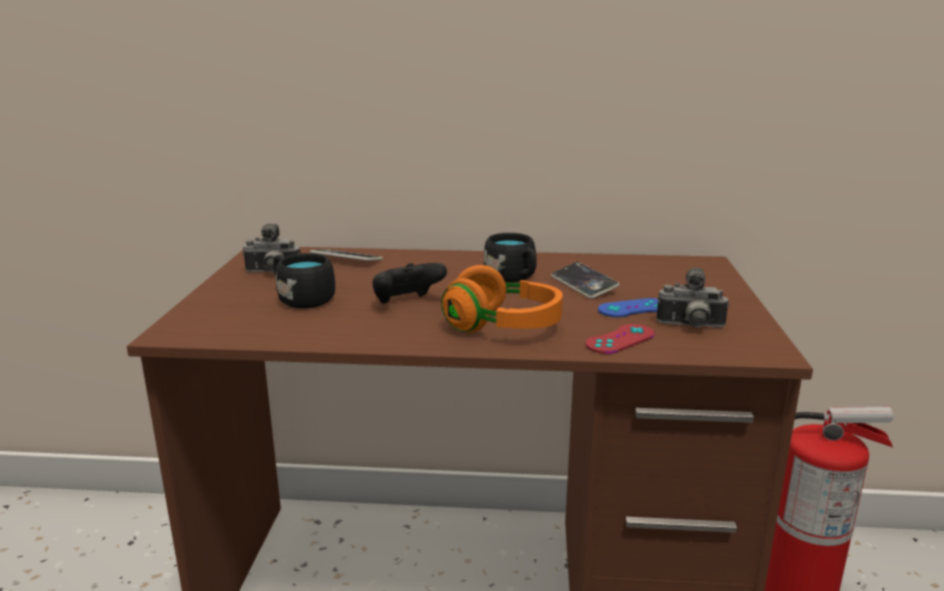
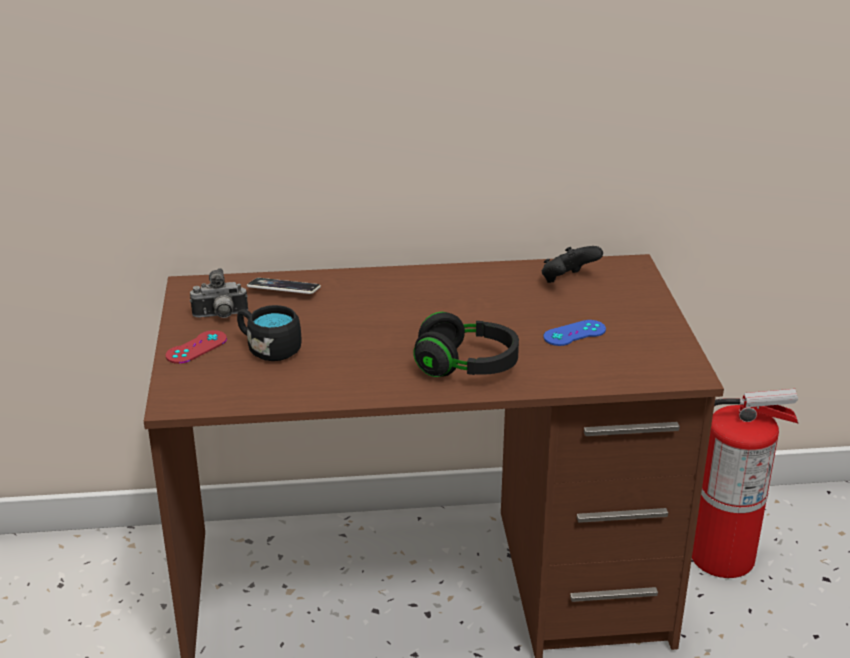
camera: 10 degrees left, 10 degrees up
black game controller [372,263,447,304] -> black game controller moved to [542,246,603,283]
orange headphones [441,265,563,333] -> black headphones [413,312,519,377]
black mug [484,233,537,282] -> none
phone [551,262,619,299] -> none
red game controller [585,324,654,354] -> red game controller moved to [165,330,227,364]
camera [656,268,729,328] -> none

